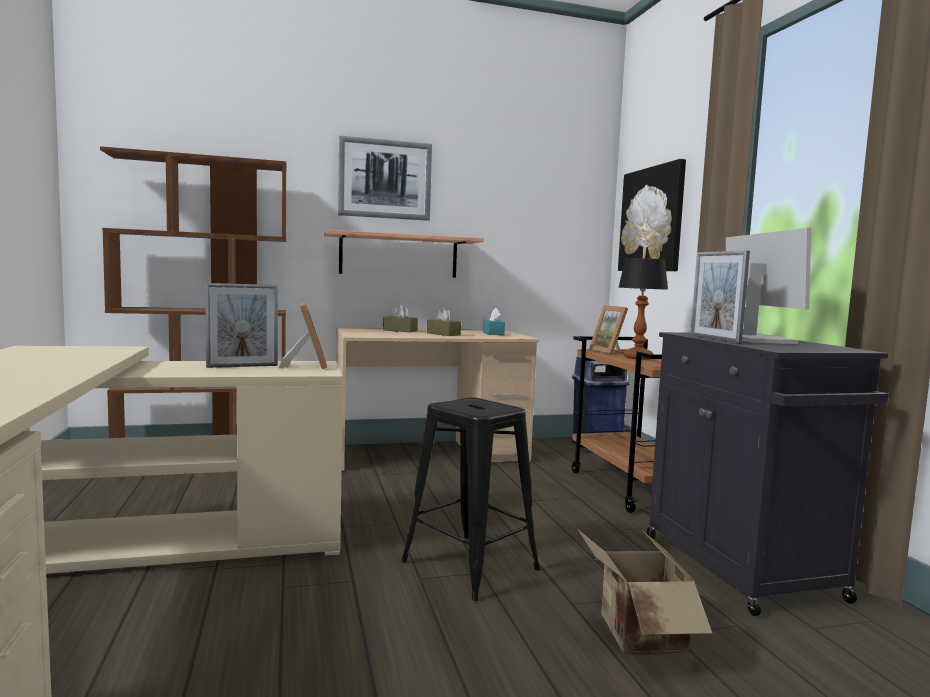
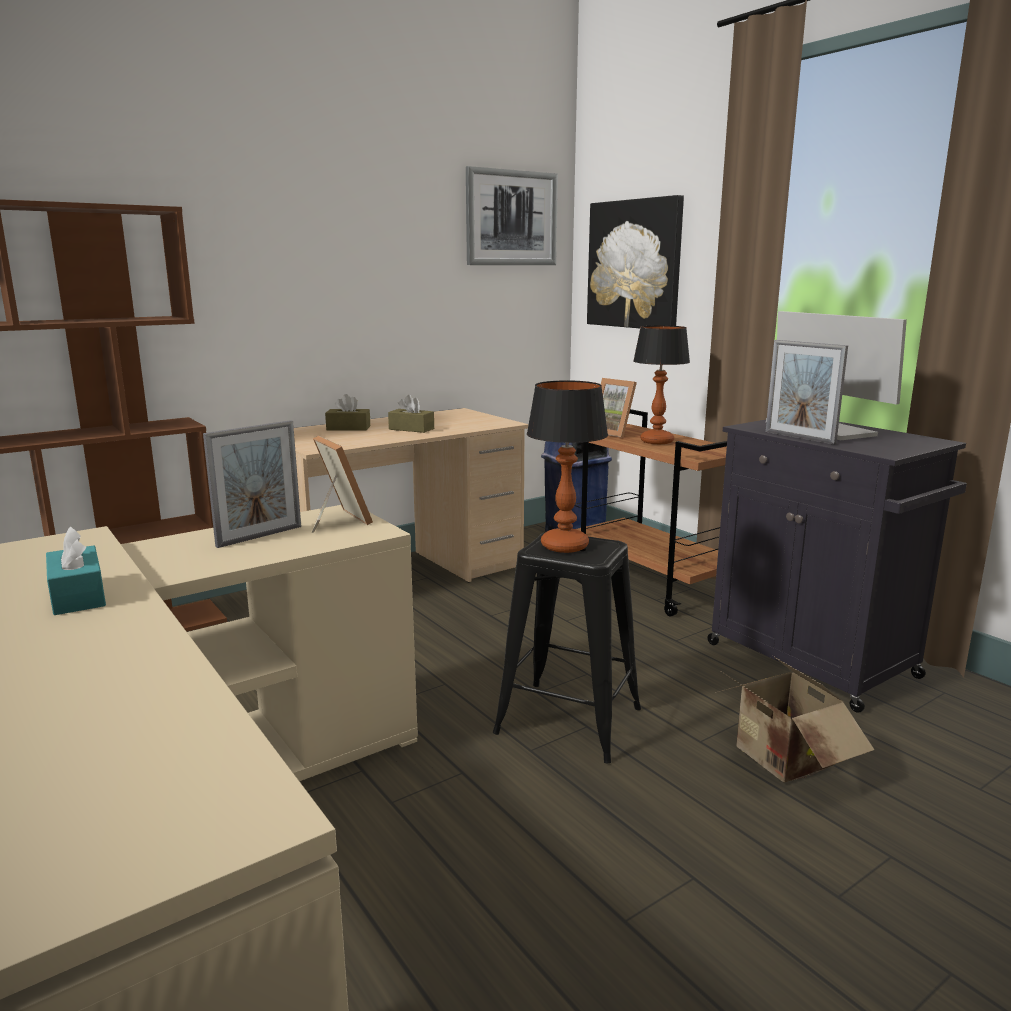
camera: 20 degrees left, 10 degrees up
shelf [324,230,484,278] -> none
picture [338,135,432,221] -> picture moved to [466,166,558,265]
turquoise tissue box [483,308,505,335] -> turquoise tissue box moved to [46,526,106,615]
none -> table lamp [527,381,608,553]

